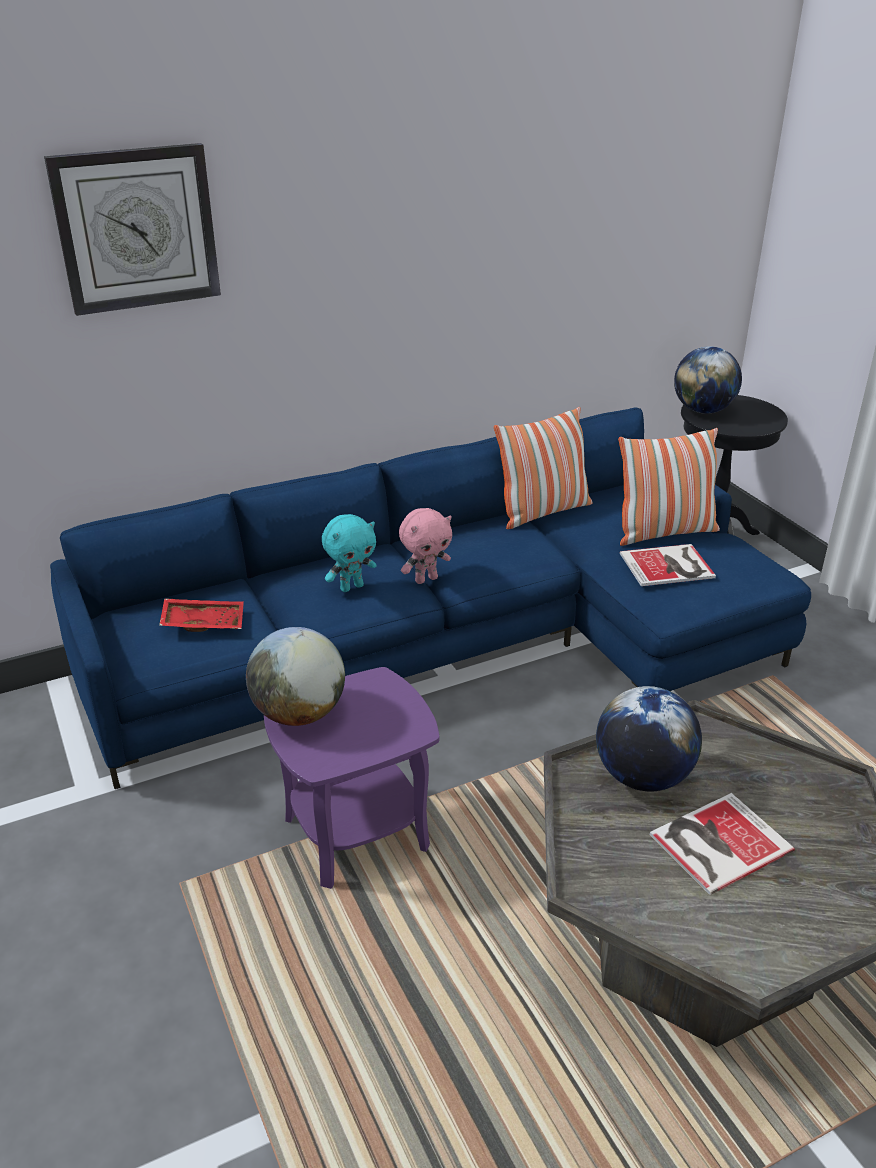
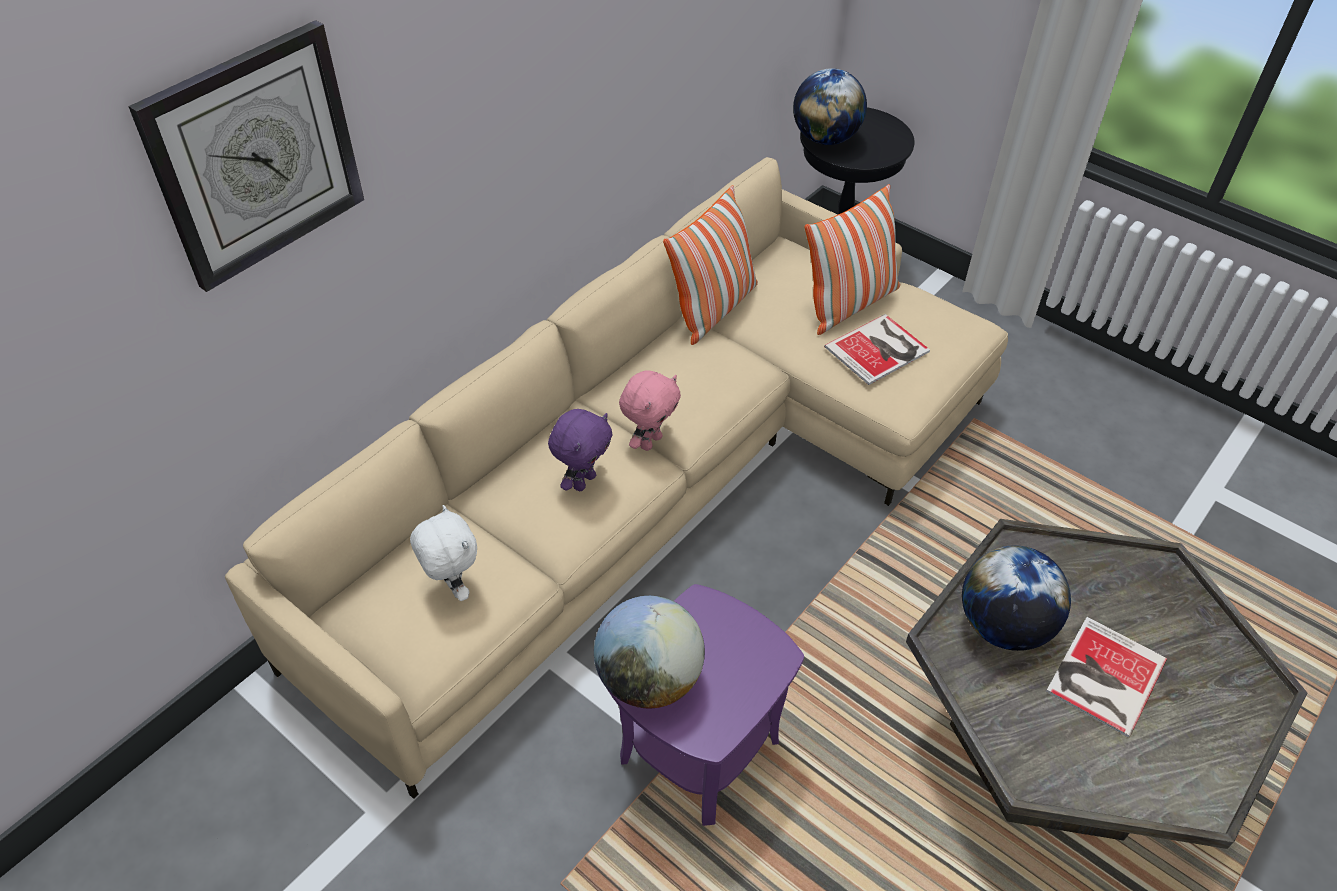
camera: 25 degrees left, 15 degrees up
blue sofa [50,407,811,789] -> beige sofa [225,157,1008,799]
red tray [159,598,244,632] -> white plush toy [410,505,477,601]
turquoise plush toy [322,514,376,592] -> purple plush toy [548,409,613,491]

